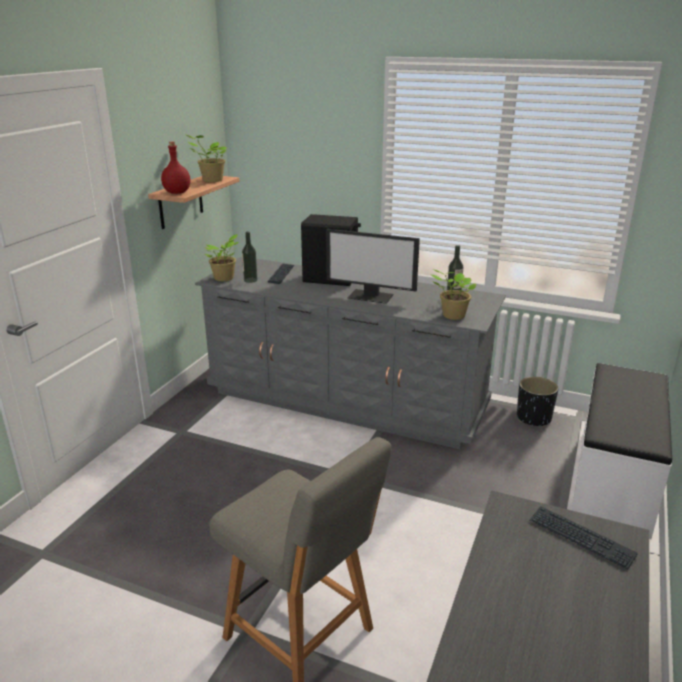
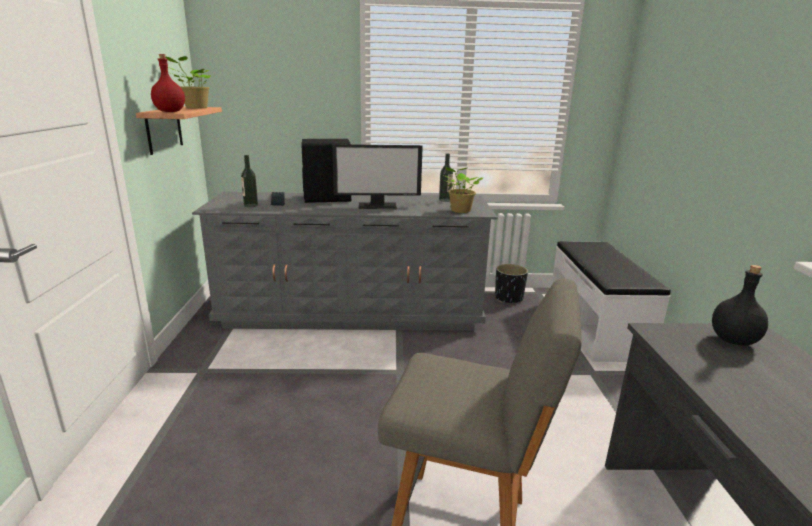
camera: 25 degrees left, 5 degrees down
potted plant [205,234,239,281] -> none
keyboard [529,507,638,569] -> black bottle [712,265,768,345]

